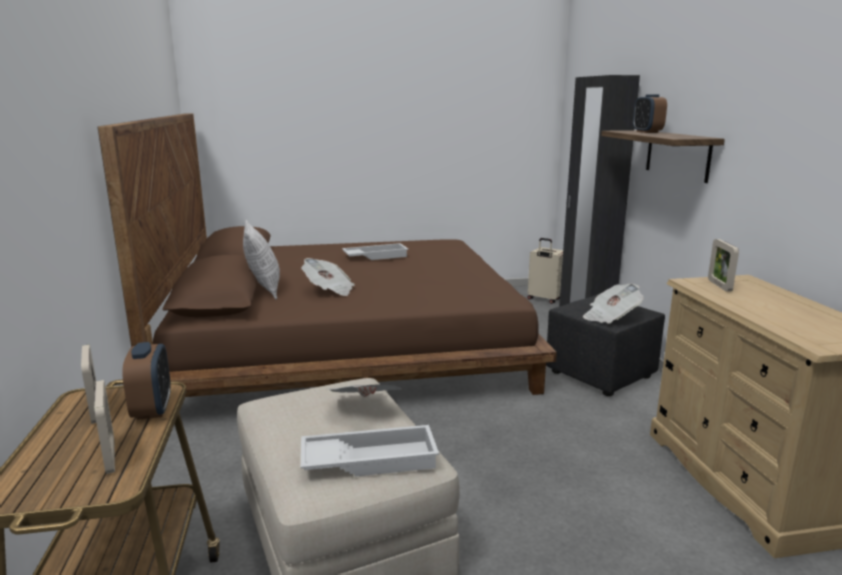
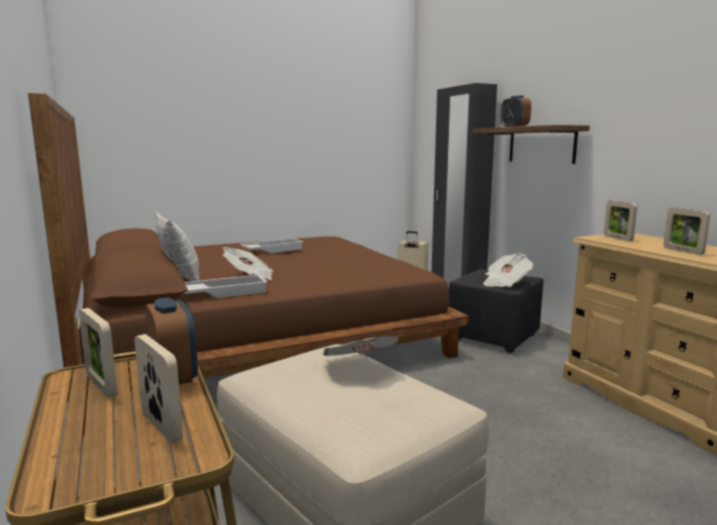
camera: 15 degrees left, 5 degrees down
white tray [301,425,439,477] -> white tray moved to [184,275,268,298]
none -> picture frame [663,208,710,255]

